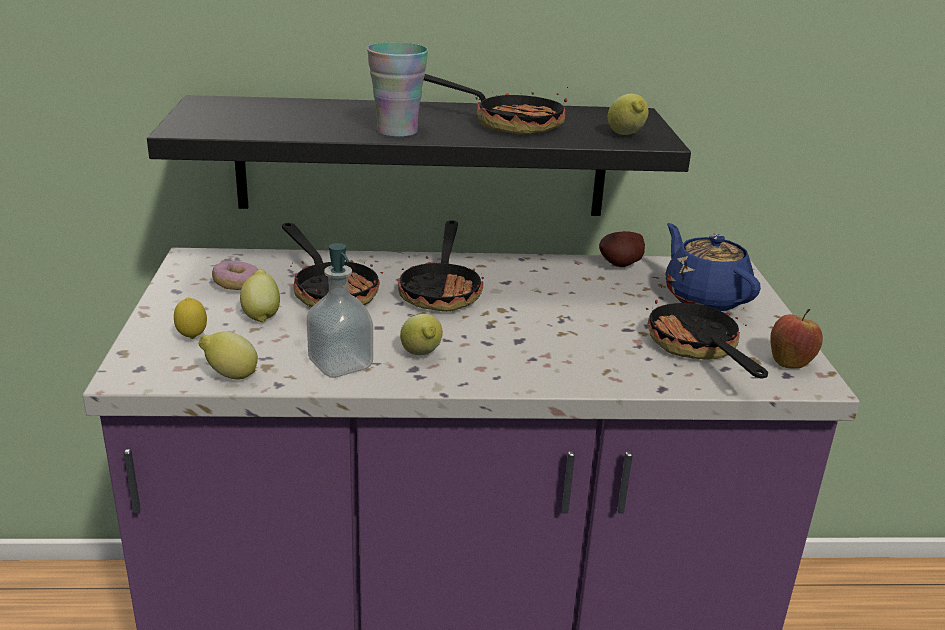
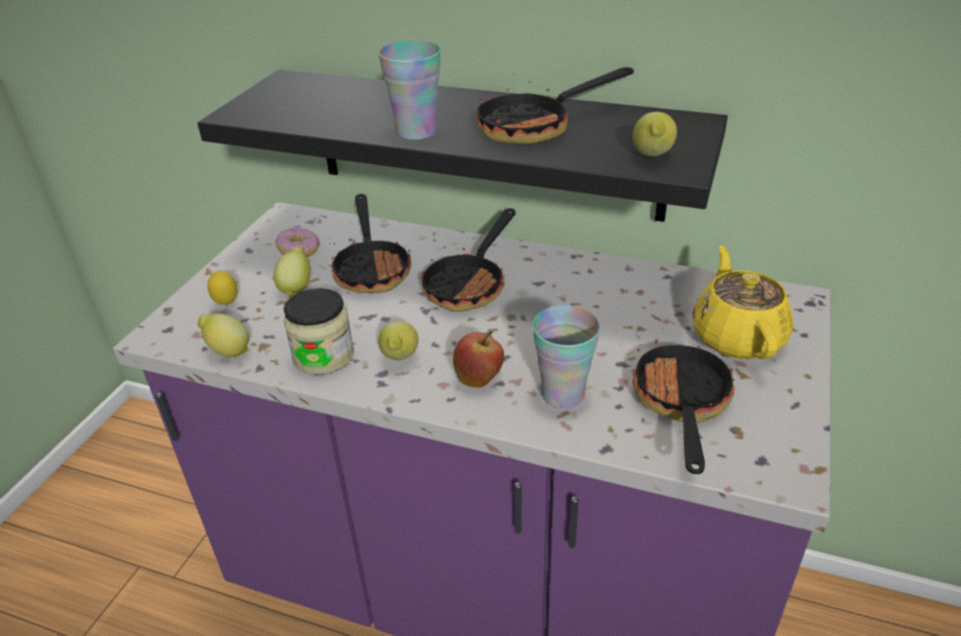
camera: 25 degrees right, 10 degrees up
soap dispenser [307,243,373,378] -> jar [284,288,354,375]
frying pan [424,74,568,134] -> frying pan turned 105 degrees clockwise [477,67,634,144]
potato [599,231,645,267] -> none
blue teapot [665,223,761,311] -> yellow teapot [692,245,794,359]
apple [770,309,823,368] -> apple moved to [453,331,504,388]
none -> cup [533,305,600,408]

